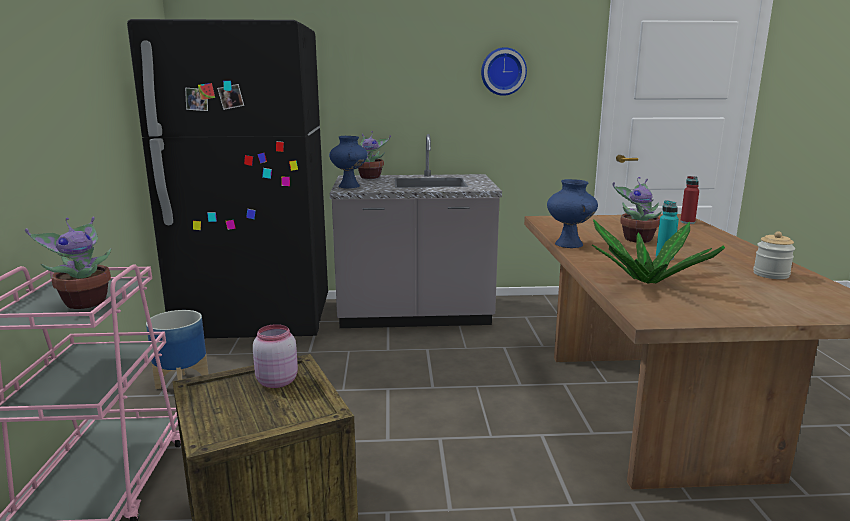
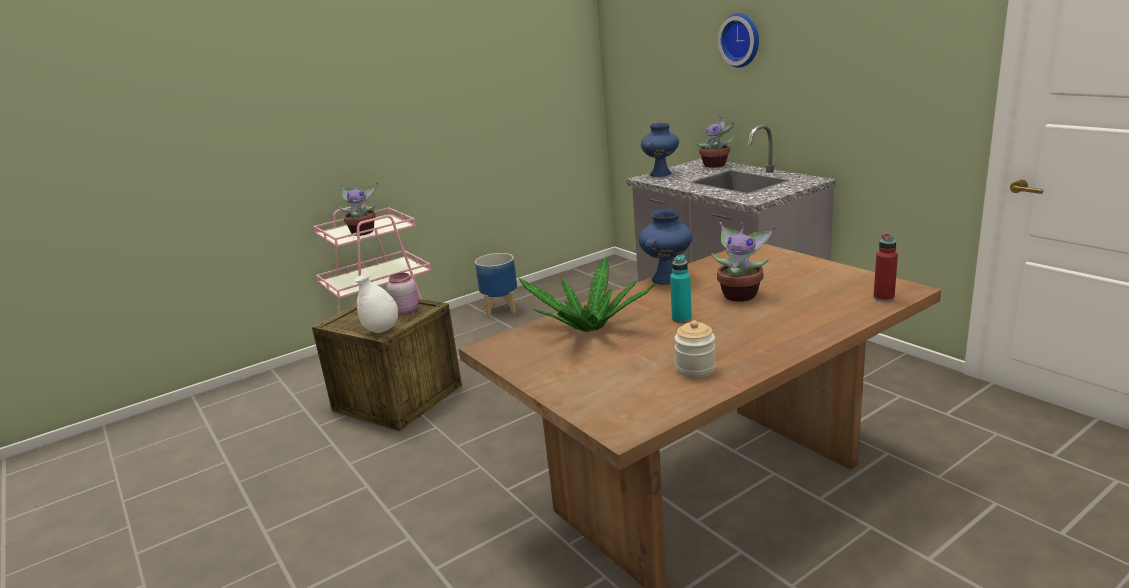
camera: 60 degrees right, 5 degrees up
black fridge [127,19,328,338] -> none
wall clock [481,47,527,96] -> wall clock moved to [718,13,759,68]
none -> white vase [354,273,398,333]

